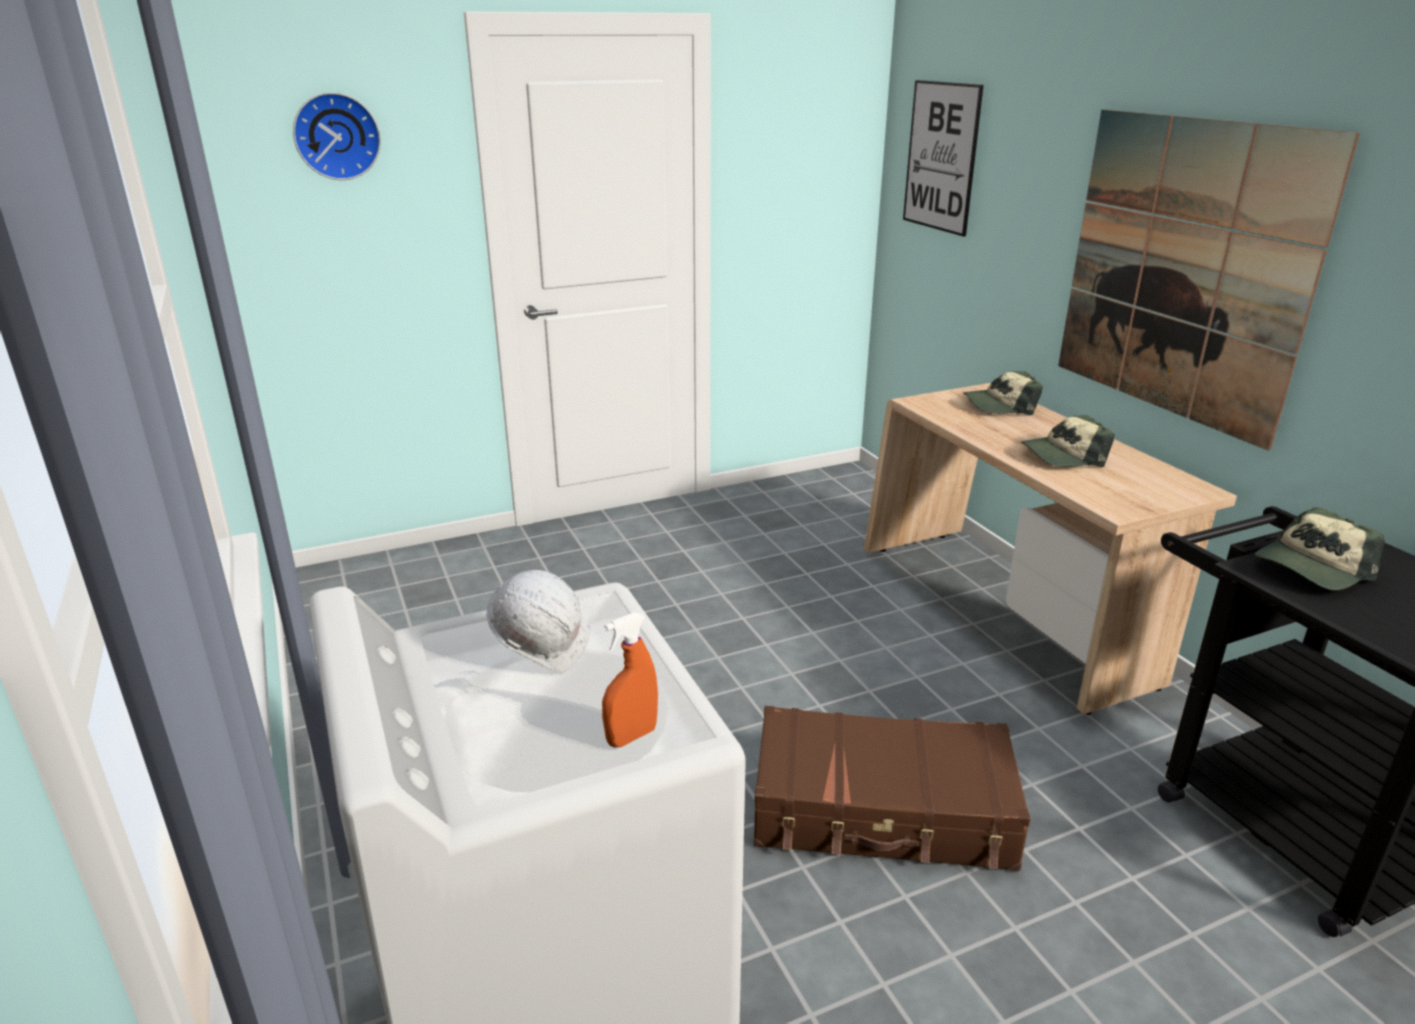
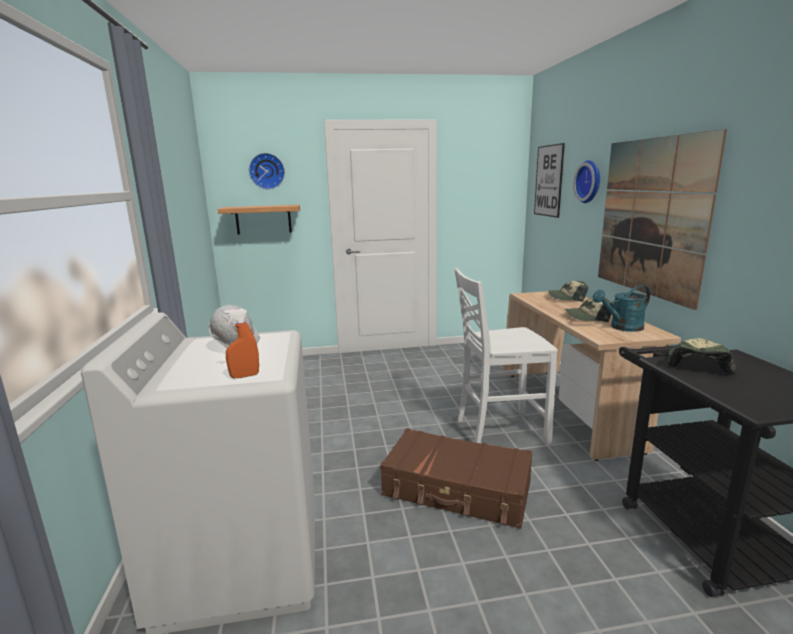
camera: 15 degrees right, 10 degrees down
cap [1255,507,1385,590] -> cap turned 135 degrees clockwise [666,338,737,375]
none -> shelf [218,205,300,235]
none -> white chair [454,268,558,445]
none -> wall clock [573,160,600,203]
none -> turquoise watering can [592,285,650,332]

